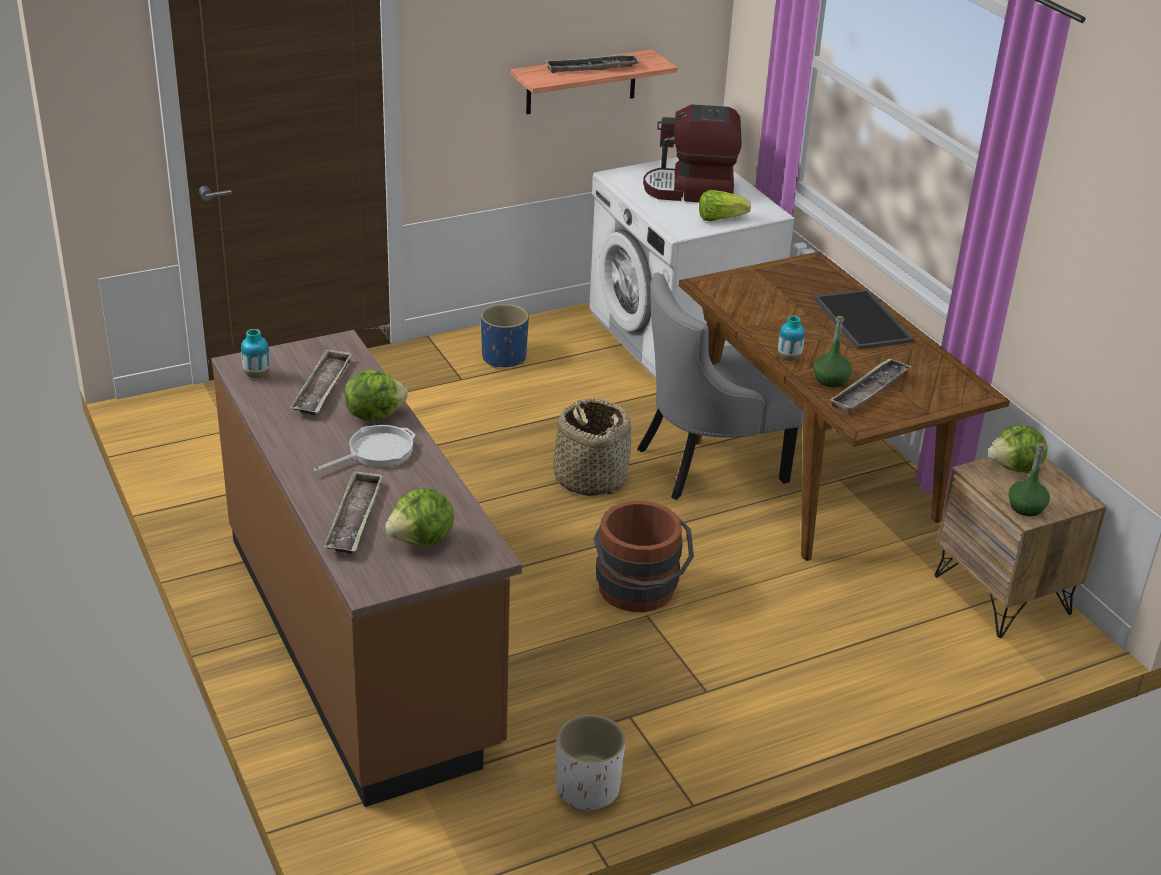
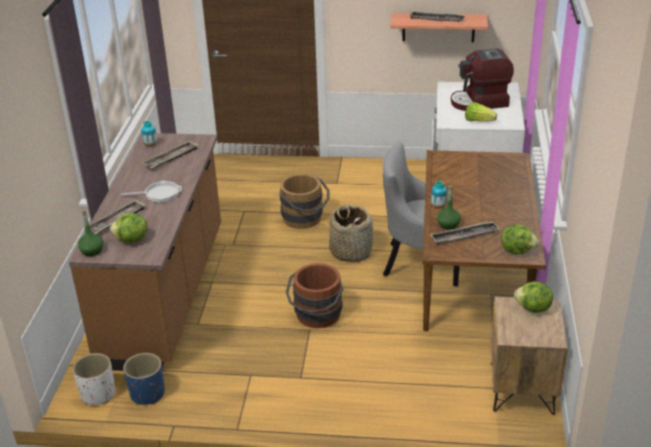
camera: 35 degrees right, 0 degrees up
lettuce [344,370,408,421] -> lettuce moved to [501,224,539,255]
blue planter [481,304,529,368] -> blue planter moved to [123,353,165,405]
white planter [556,714,625,811] -> white planter moved to [73,353,115,405]
coffee machine [643,105,741,202] -> coffee machine turned 45 degrees counterclockwise [451,48,514,111]
tray [814,289,914,350] -> none
green bottle [1008,443,1050,516] -> green bottle moved to [78,210,103,256]
none -> brown bucket [280,174,329,229]

